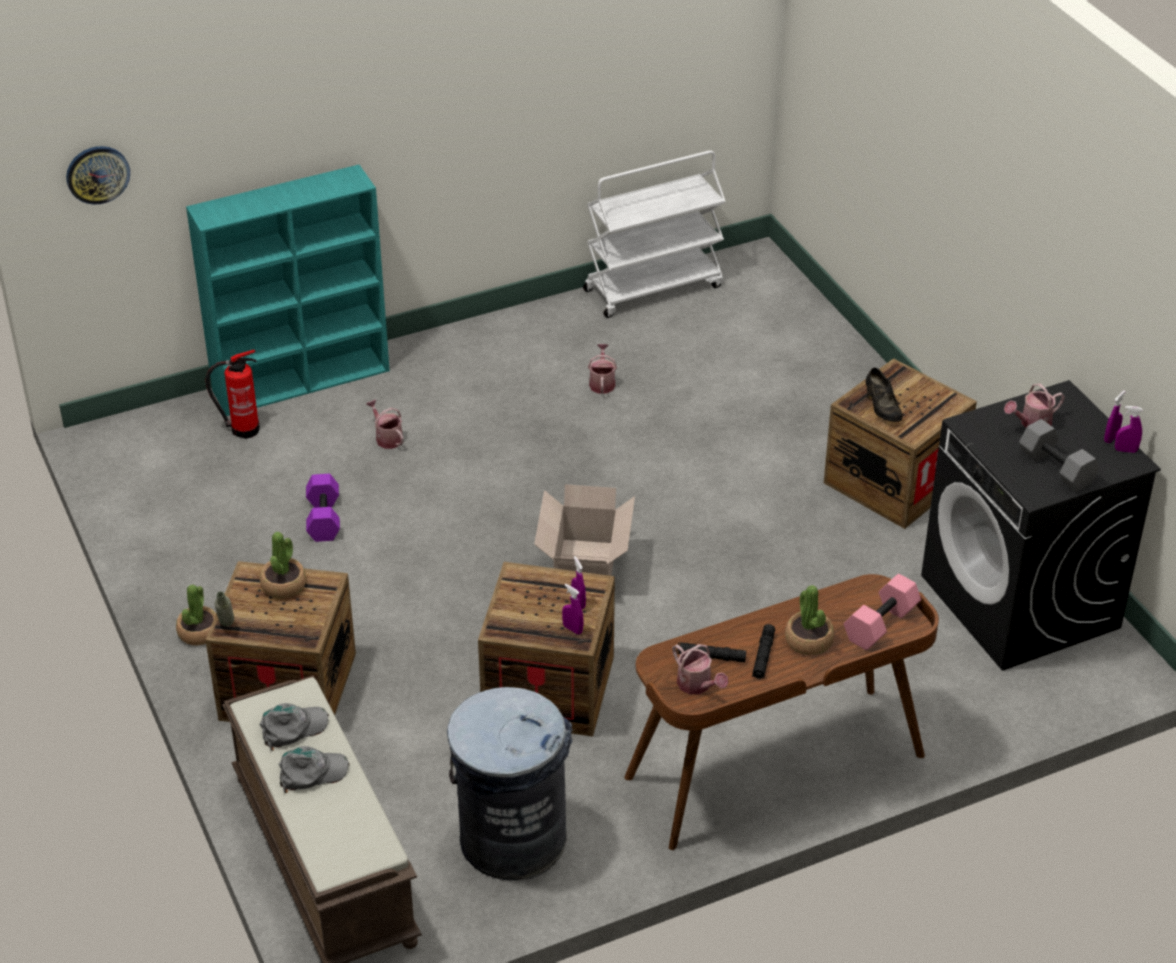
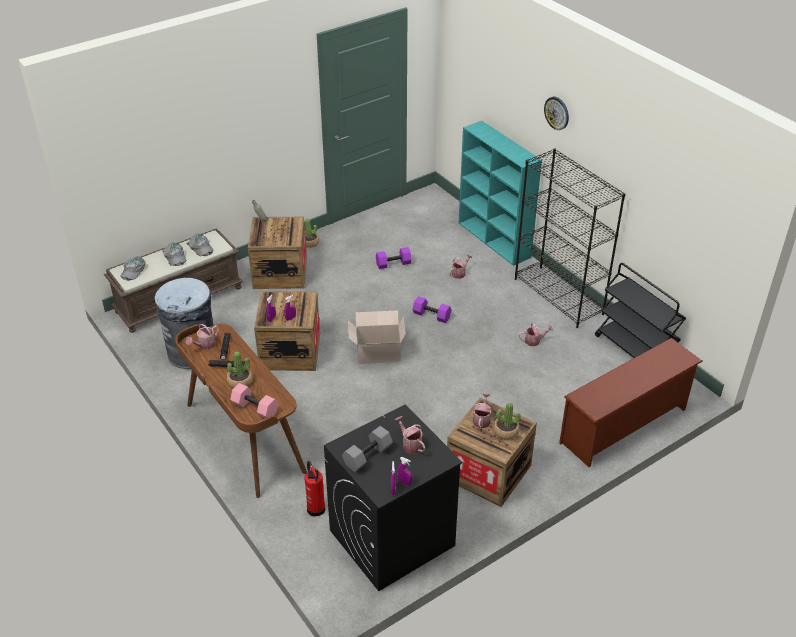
camera: 80 degrees right, 0 degrees up
wall clock [66,146,130,205] -> wall clock moved to [544,97,569,130]
fire extinguisher [206,350,260,439] -> fire extinguisher moved to [304,461,325,517]
potted plant [260,532,306,599] -> potted plant moved to [493,402,521,440]
white cart [583,150,726,318] -> black cart [595,263,686,358]
black shoe [866,368,902,422] -> watering can [473,393,492,429]
none -> grey cap [120,256,146,281]
none -> purple dumbbell [413,296,451,323]
none -> black bookcase [515,149,625,328]
none -> brown shoe rack [559,338,703,467]

